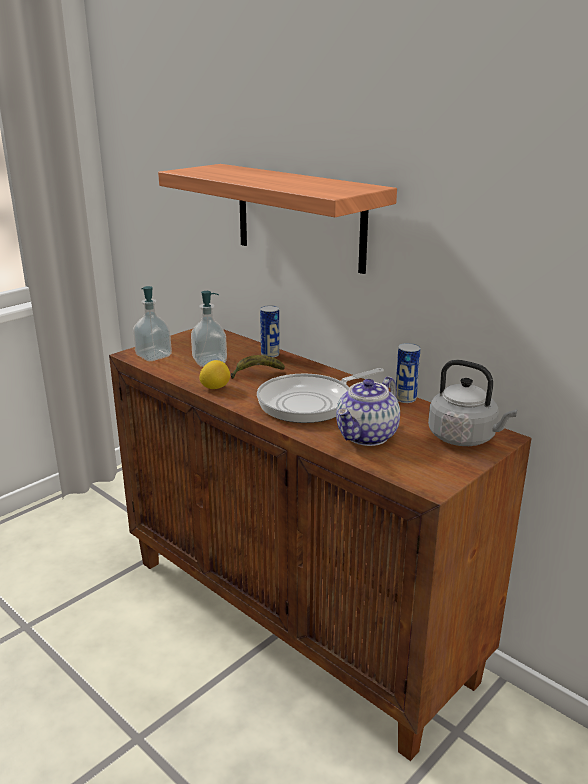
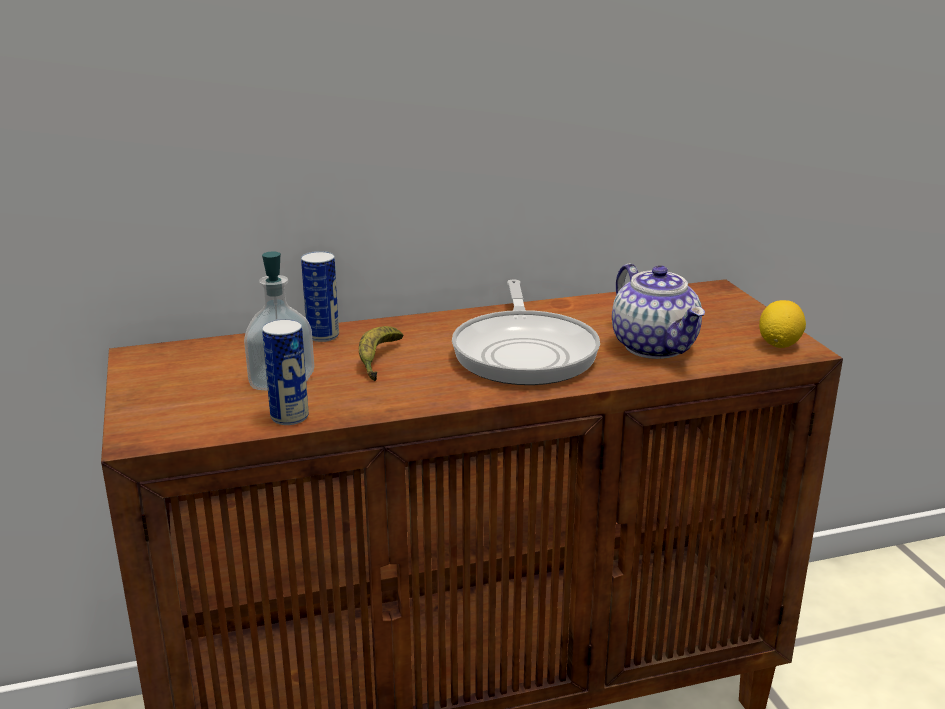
camera: 60 degrees left, 0 degrees up
soap dispenser [133,286,172,361] -> none
shelf [158,164,397,274] -> none
lemon [199,360,230,389] -> lemon moved to [759,300,806,348]
can [396,343,421,403] -> can moved to [262,319,309,425]
grey kettle [428,360,517,446] -> none

